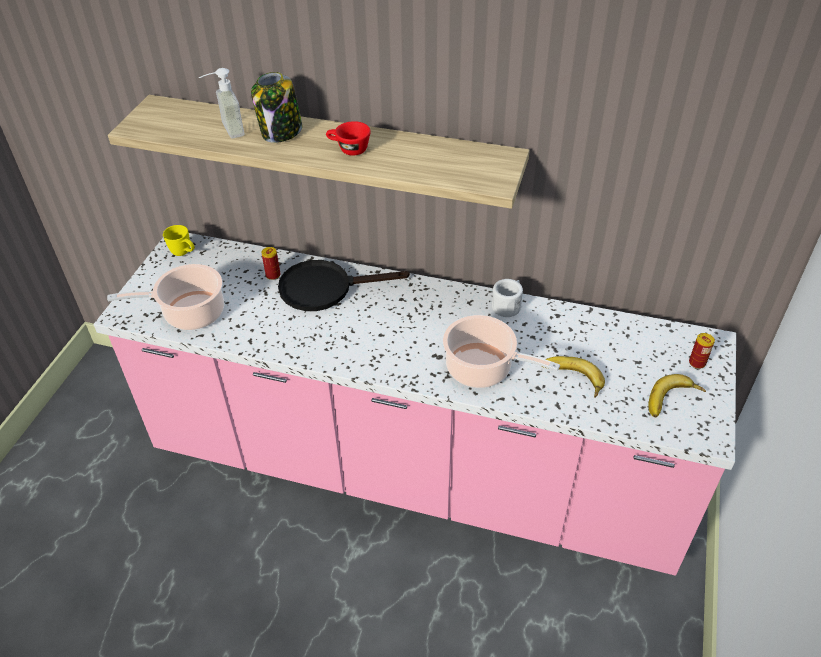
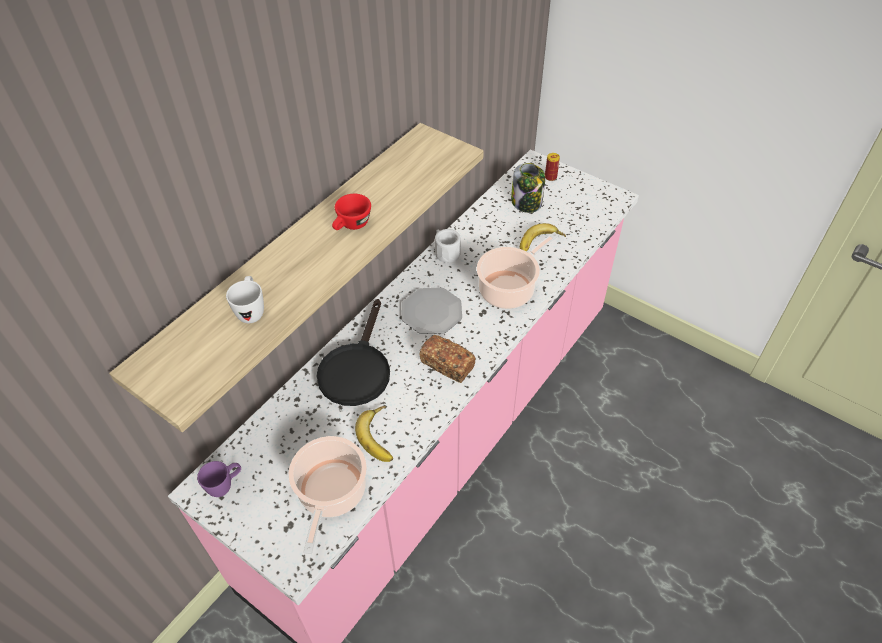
camera: 70 degrees left, 5 degrees up
yellow mug [163,225,195,256] -> purple mug [197,461,241,497]
soap dispenser [199,68,245,138] -> white mug [226,276,264,323]
jar [251,72,302,143] -> jar moved to [511,163,545,213]
can [261,247,280,280] -> none
banana [649,374,706,417] -> banana moved to [355,406,393,462]
none -> plate [402,288,462,334]
none -> bread [419,335,475,383]

